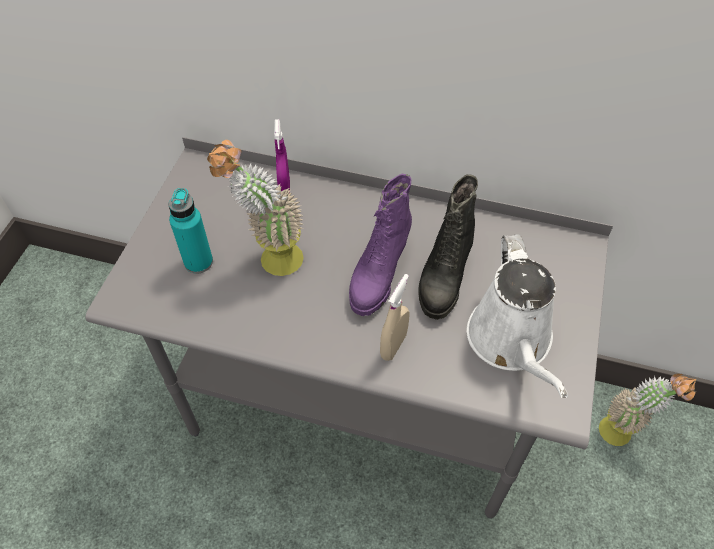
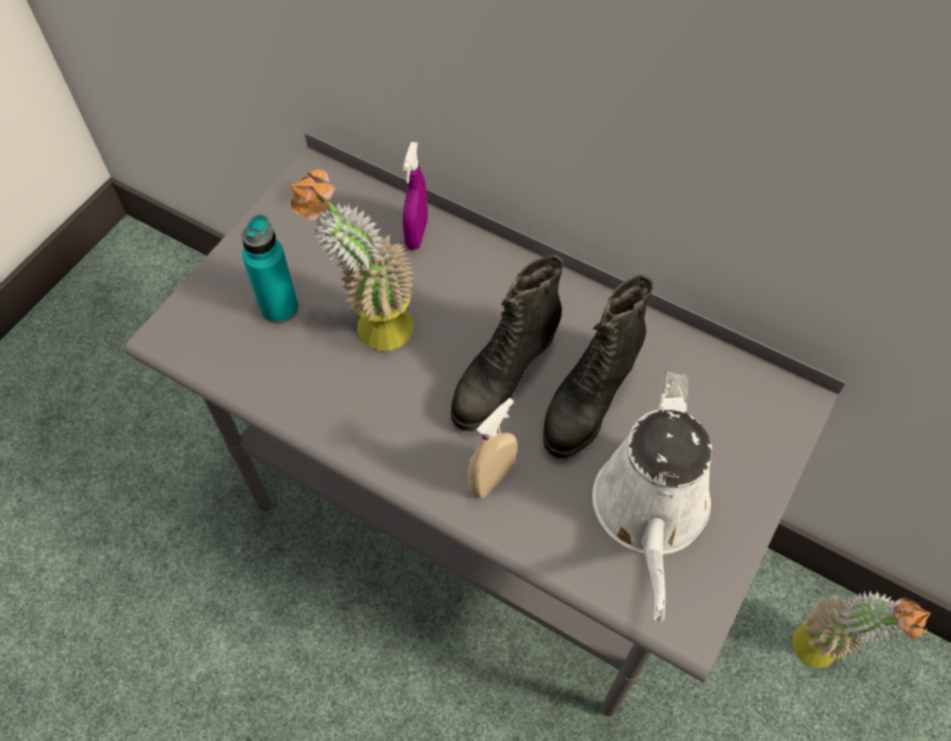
camera: 15 degrees right, 5 degrees up
purple boot [349,174,412,316] -> black boot [451,254,563,431]

